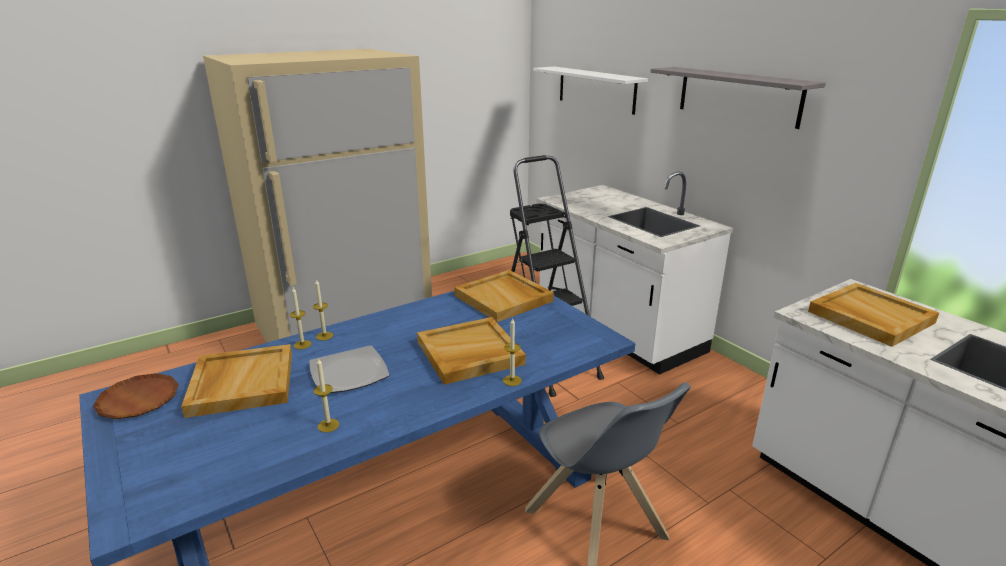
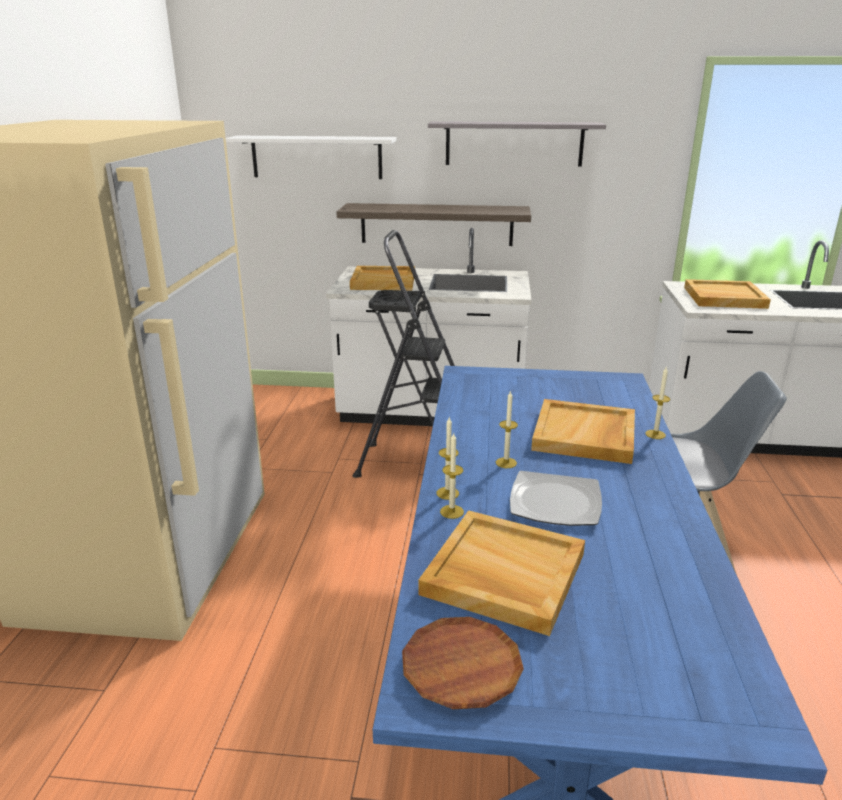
camera: 50 degrees left, 0 degrees up
candle [314,358,339,432] -> candle moved to [496,390,518,468]
beige tray [454,270,554,322] -> beige tray moved to [350,266,415,290]
none -> shelf [336,203,531,246]

